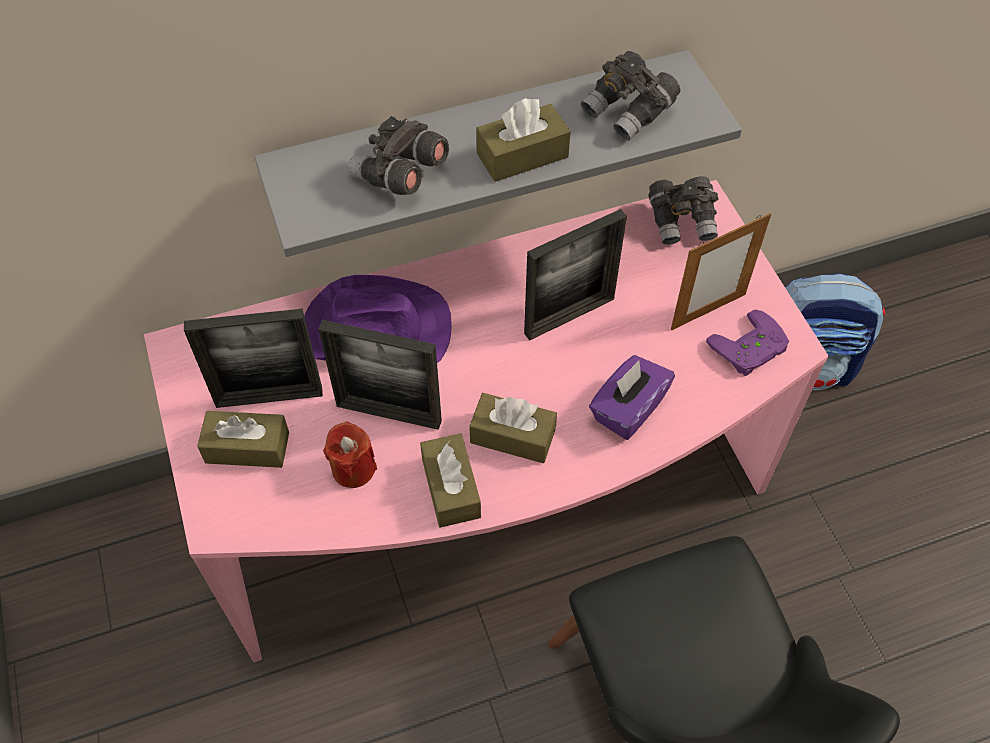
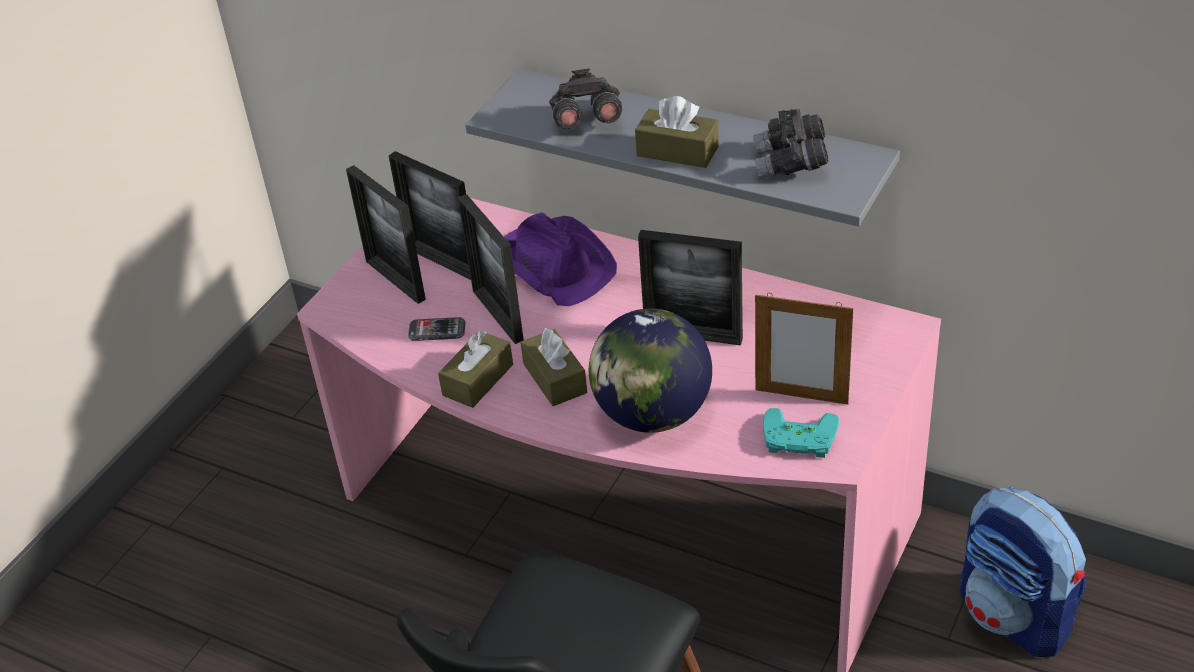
camera: 50 degrees right, 15 degrees down
brown tissue box [197,411,289,468] -> picture frame [346,165,426,304]
red candle [323,421,377,488] -> phone [408,317,466,341]
purple tissue box [589,355,675,440] -> globe [589,309,712,433]
grey binoculars [649,176,719,245] -> none
purple game controller [706,310,789,376] -> turquoise game controller [763,408,839,458]

